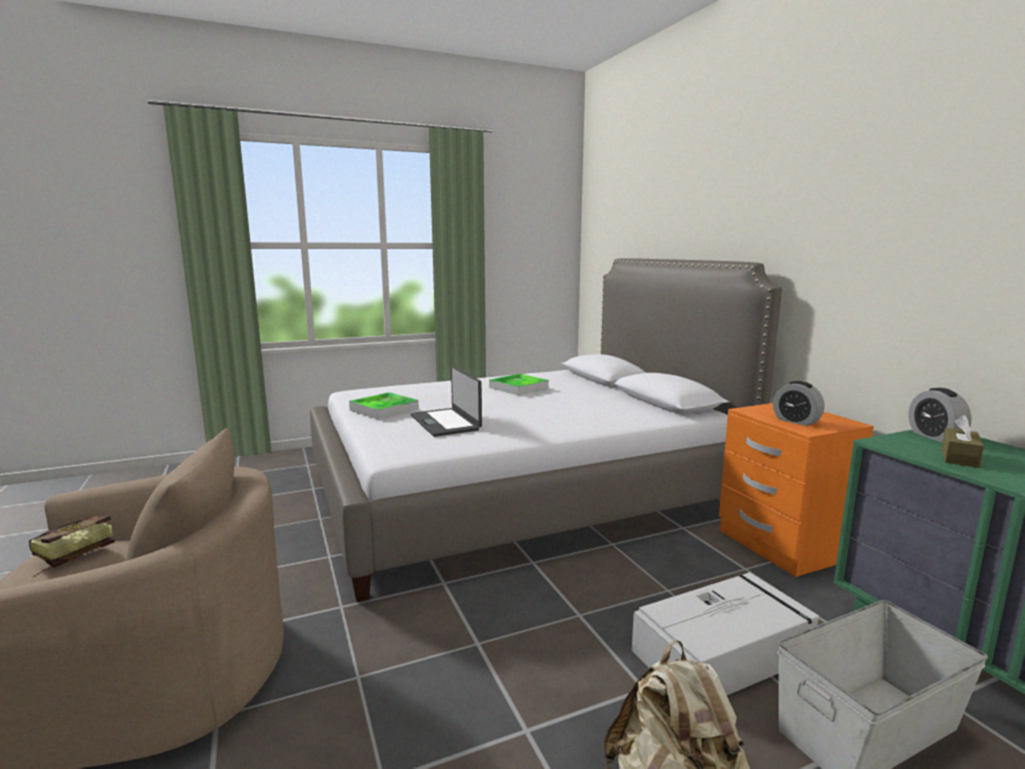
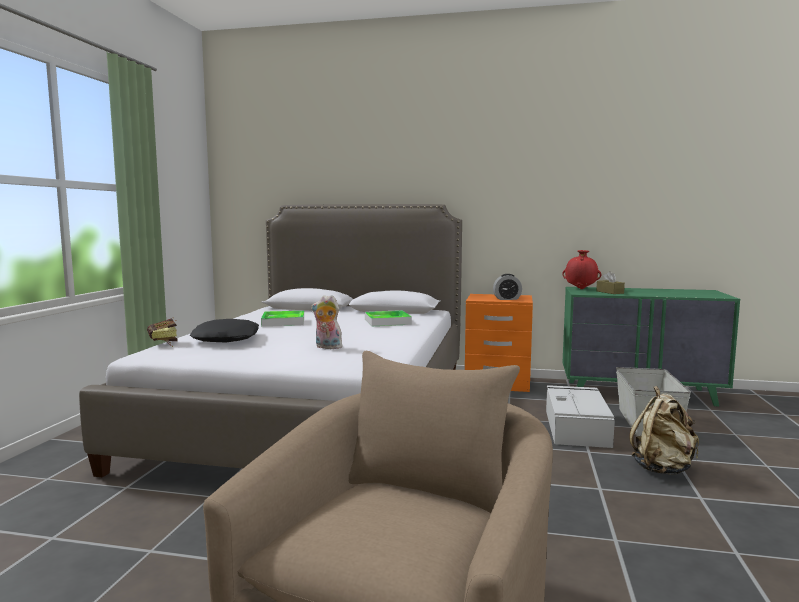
camera: 55 degrees left, 5 degrees down
book [29,516,115,579] -> book moved to [147,319,178,347]
tray [349,392,419,420] -> tray moved to [365,310,412,326]
laptop [410,366,482,437] -> plush toy [311,295,344,349]
alarm clock [908,388,972,442] -> red vase [562,250,602,289]
none -> black pillow [190,319,259,342]

